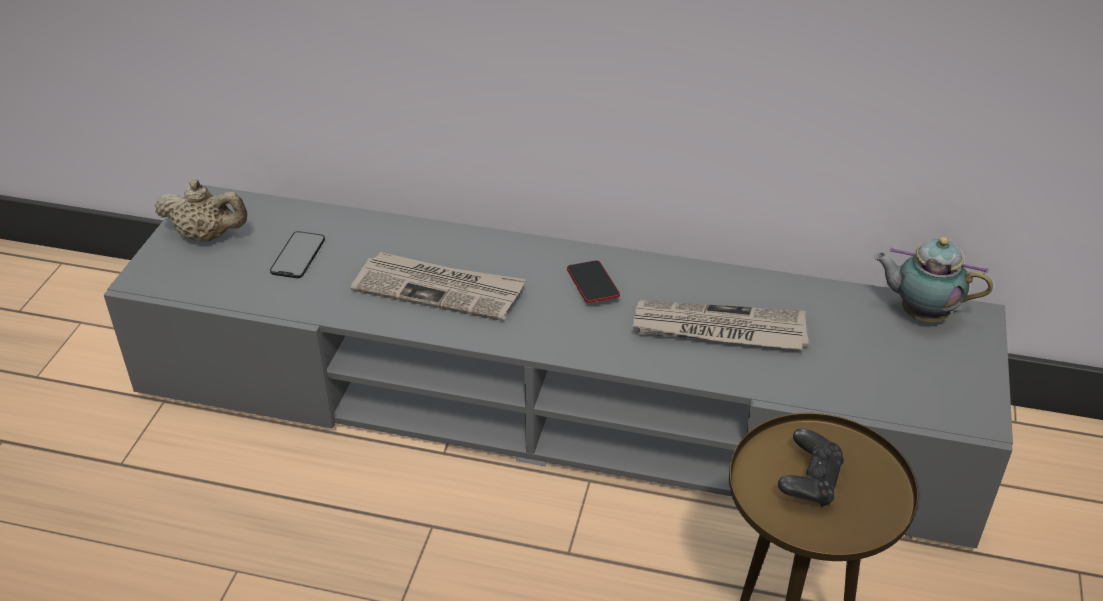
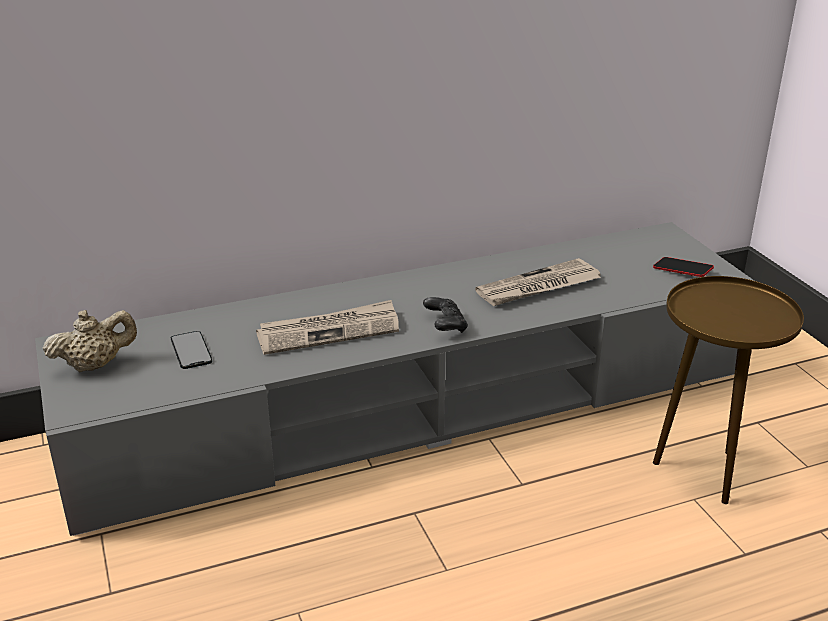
camera: 35 degrees left, 10 degrees down
phone [567,260,620,303] -> phone moved to [653,257,714,277]
black game controller [778,428,844,507] -> black game controller moved to [423,297,468,333]
teapot [874,237,993,322] -> none

